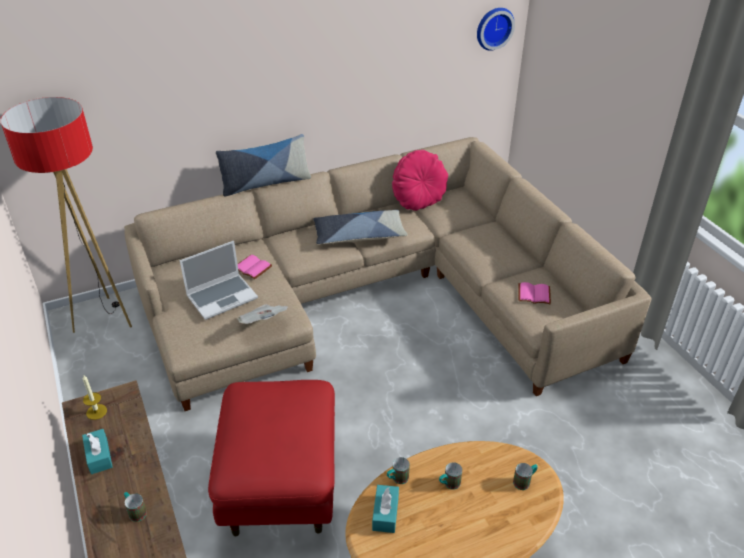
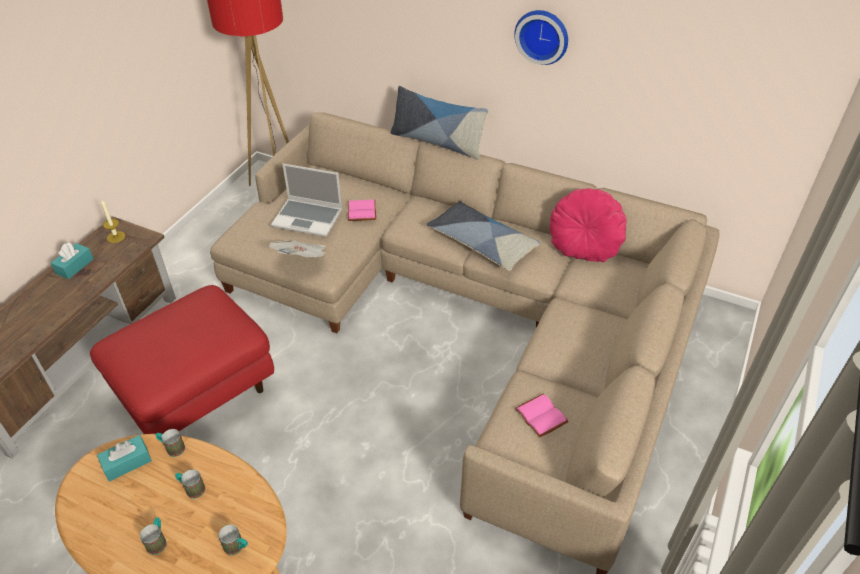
camera: 50 degrees right, 5 degrees up
mug [124,492,147,522] -> mug moved to [140,517,167,555]
wall clock [477,8,515,51] -> wall clock moved to [514,10,568,65]

